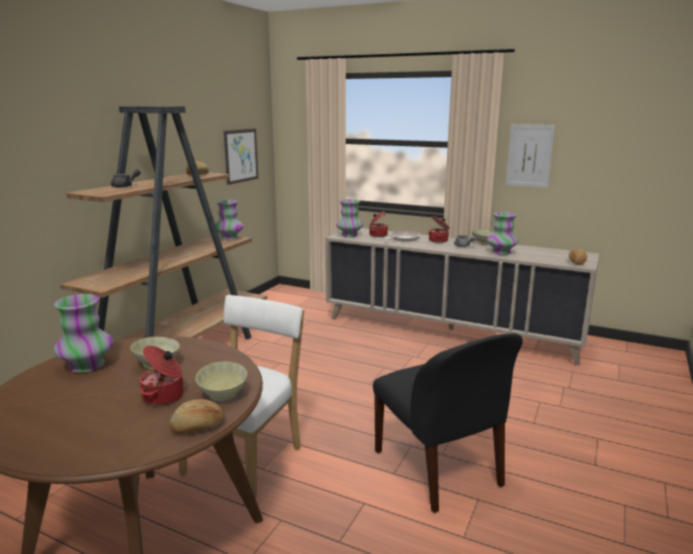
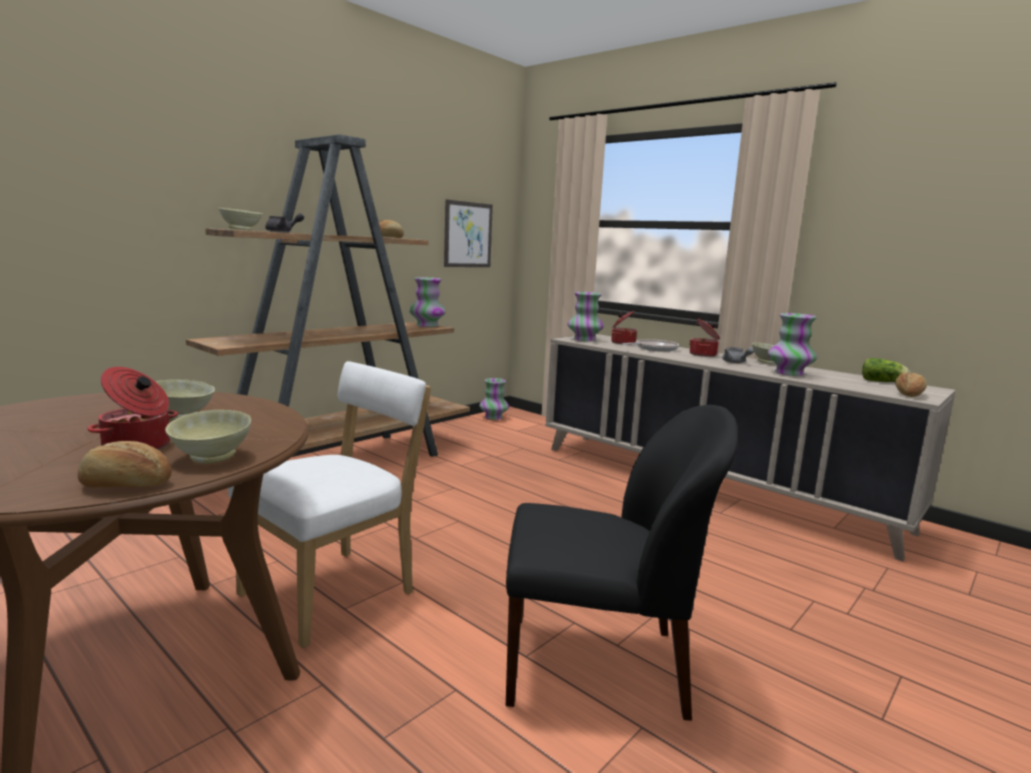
camera: 15 degrees right, 5 degrees down
vase [53,294,113,373] -> vase moved to [479,378,509,420]
black chair [373,333,523,513] -> black chair turned 75 degrees counterclockwise [506,405,738,721]
picture [506,124,555,188] -> none
none -> beige bowl [219,208,263,230]
none -> lettuce [862,358,910,382]

